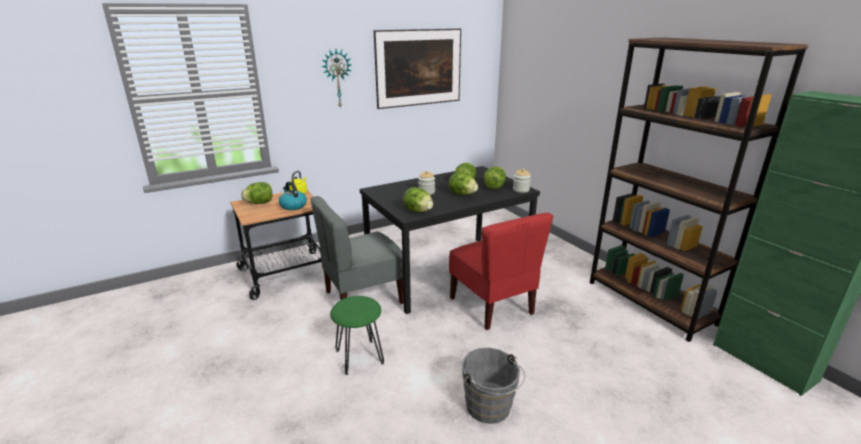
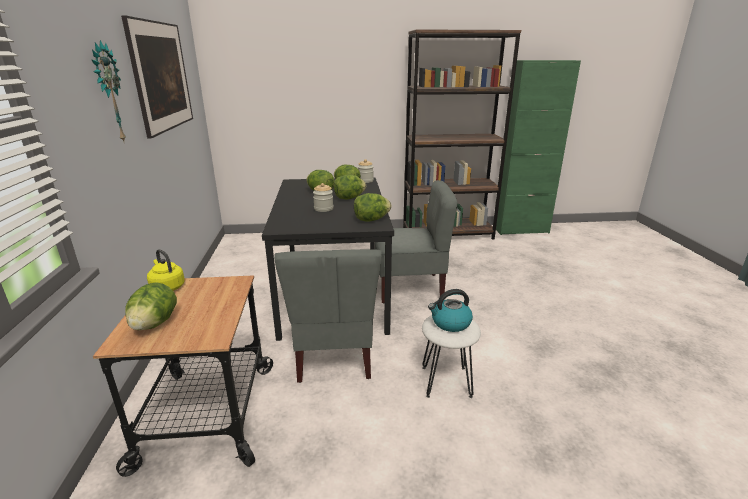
camera: 65 degrees left, 0 degrees up
kettle [279,181,307,210] -> kettle moved to [428,289,473,332]
green stool [330,296,384,375] -> white stool [422,315,481,398]
red chair [449,213,553,330] -> grey chair [375,180,458,303]
grey bucket [462,347,525,424] -> none

